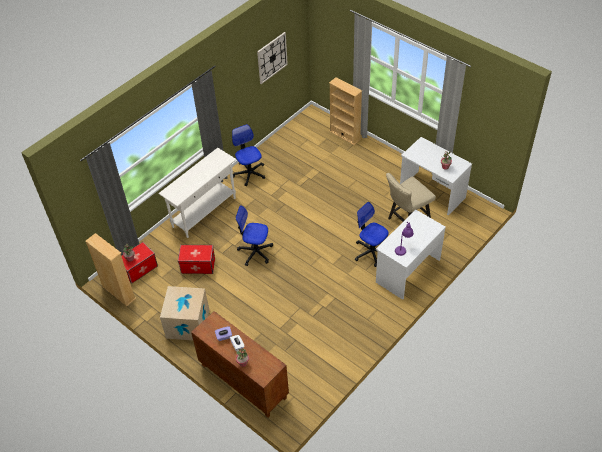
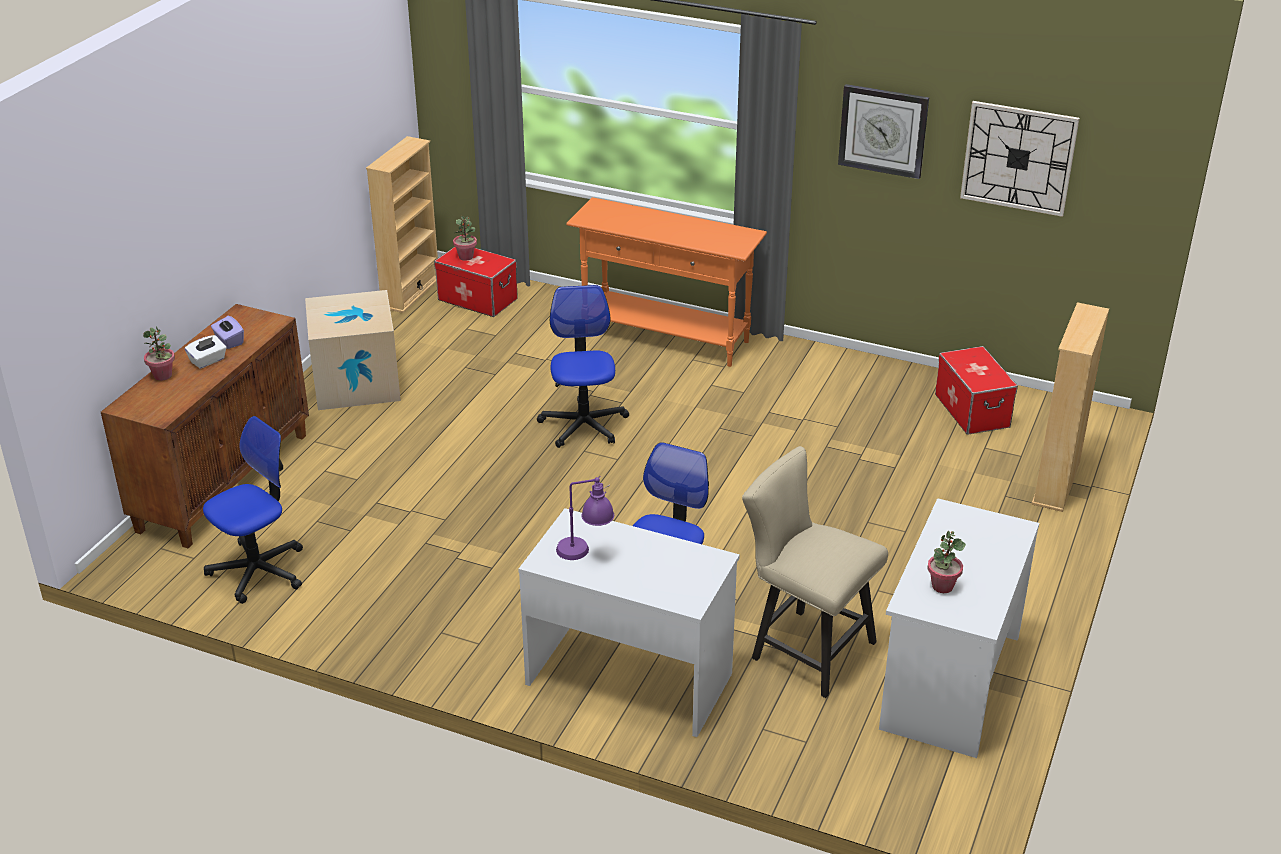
camera: 70 degrees right, 15 degrees down
white console table [158,148,236,238] -> orange console table [566,197,767,367]
storage box [178,245,215,274] -> storage box moved to [935,346,1018,435]
office chair [232,124,265,186] -> office chair moved to [203,416,303,604]
none -> wall clock [838,84,929,179]

